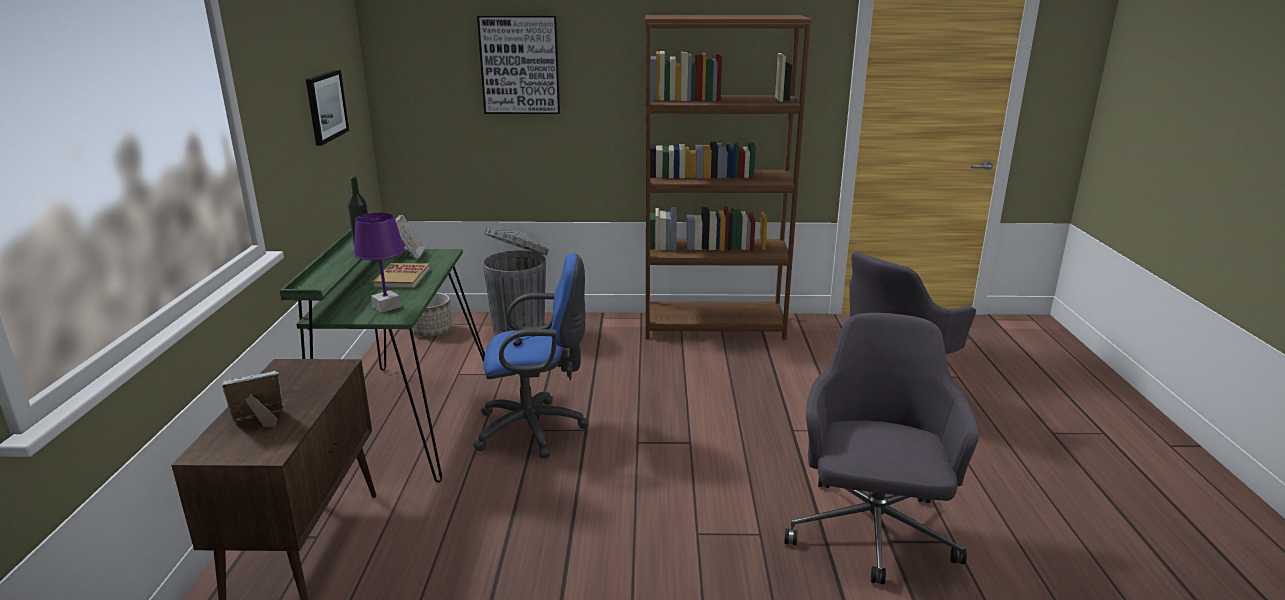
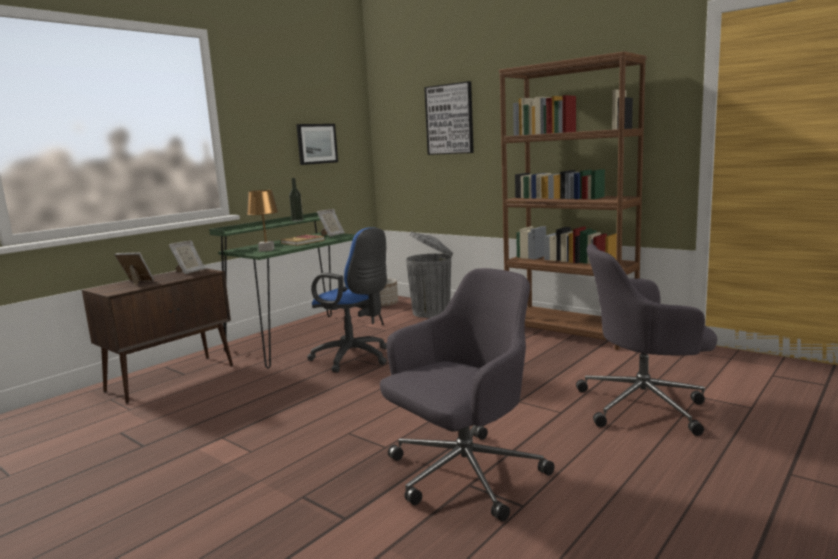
camera: 40 degrees right, 10 degrees down
purple table lamp [354,212,405,313] -> brown table lamp [247,190,278,252]
none -> picture frame [169,240,205,274]

